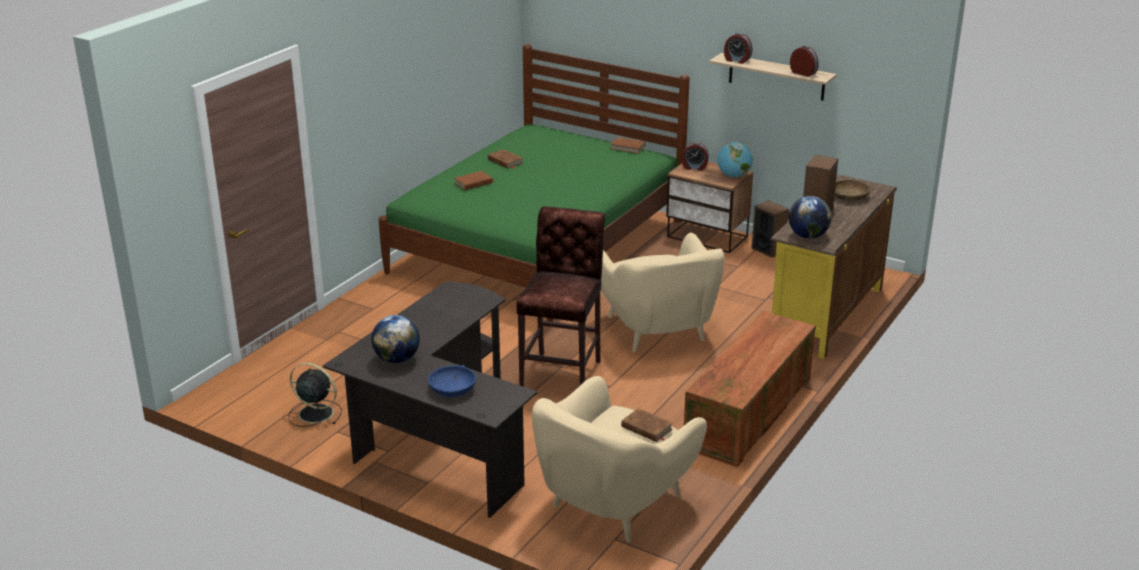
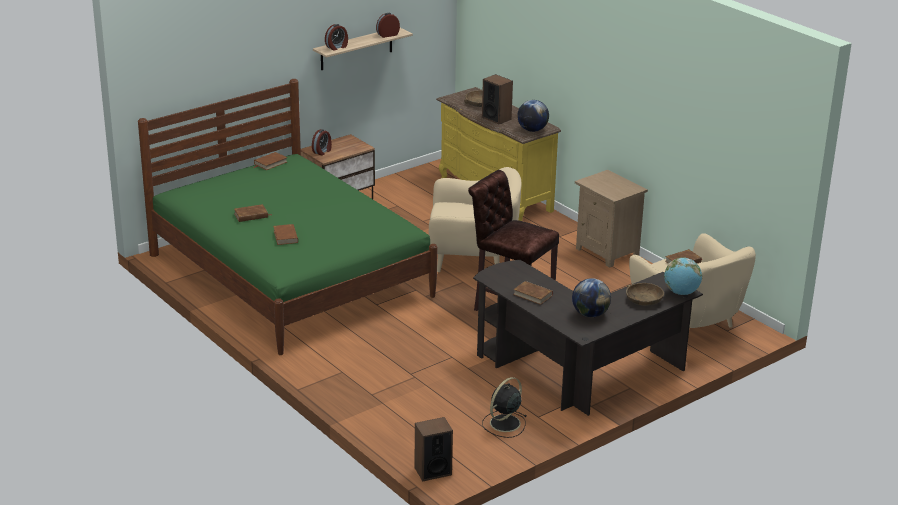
camera: 70 degrees left, 0 degrees up
blue bowl [428,365,476,397] -> brown bowl [626,283,664,306]
brown bench [684,311,816,467] -> beige nightstand [575,170,648,268]
globe [717,142,753,177] -> globe moved to [664,257,702,295]
speaker [751,200,789,258] -> speaker moved to [415,417,453,481]
none -> brown book [513,281,553,305]

